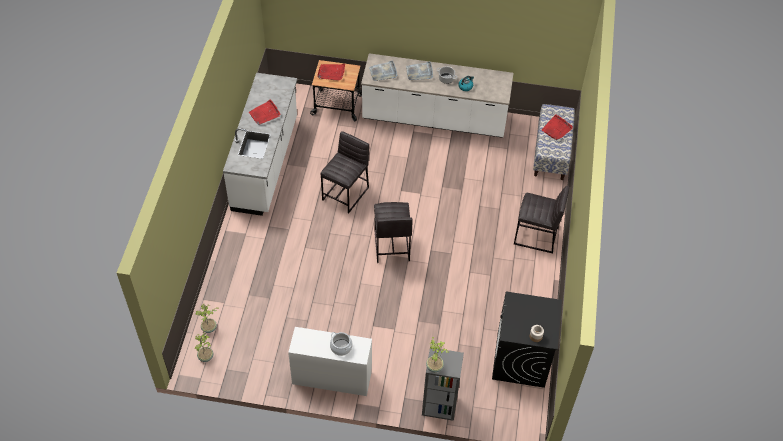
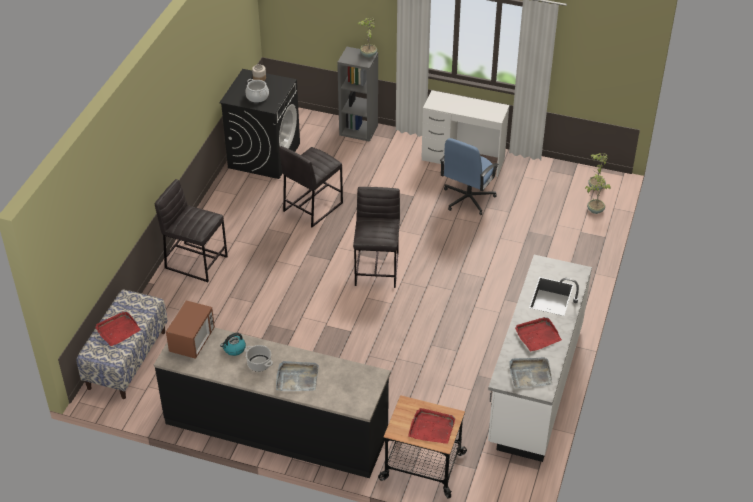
camera: 170 degrees left, 10 degrees down
grey stool [321,131,369,213] -> grey stool moved to [279,146,343,227]
cooking pot [330,332,352,356] -> cooking pot moved to [245,79,269,103]
white counter [361,53,514,138] -> black counter [154,327,391,478]
grey tray [369,60,398,81] -> grey tray moved to [509,357,552,388]
none -> microwave [166,300,215,359]
none -> blue office chair [440,138,499,215]

